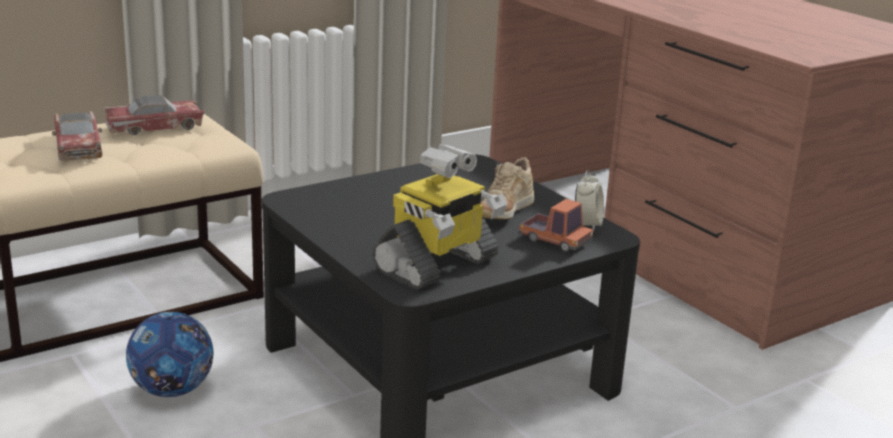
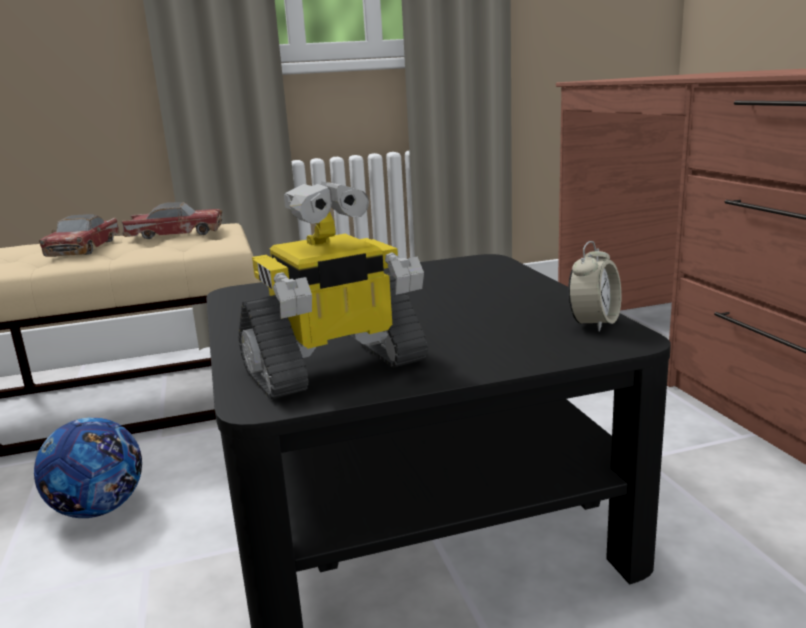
camera: 20 degrees right, 5 degrees down
beige shoe [480,157,534,219] -> none
toy truck [519,199,593,252] -> none

